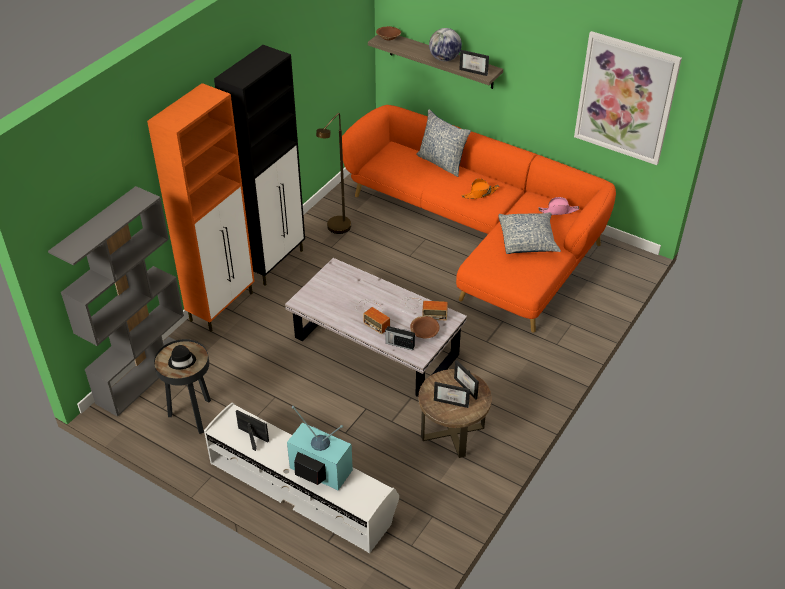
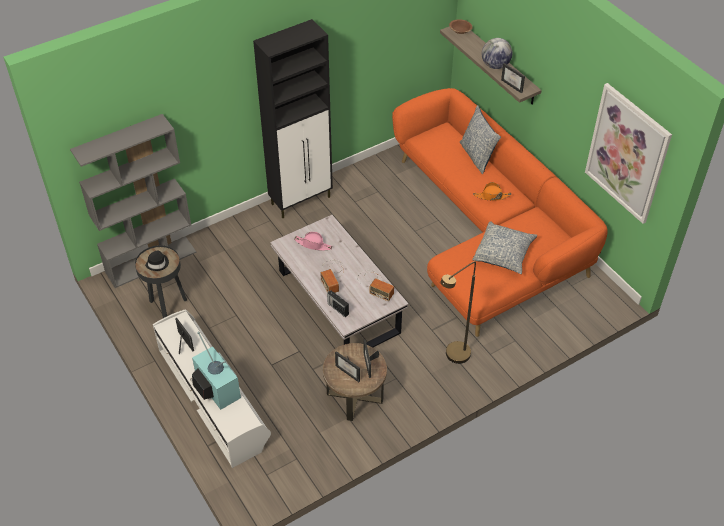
camera: 25 degrees right, 5 degrees up
orange cabinet [147,83,255,332] -> none
brown floor lamp [316,113,351,234] -> brown floor lamp moved to [441,261,476,364]
brown bowl [410,316,440,338] -> none
pink hat [539,197,579,215] -> pink hat moved to [294,232,333,250]

